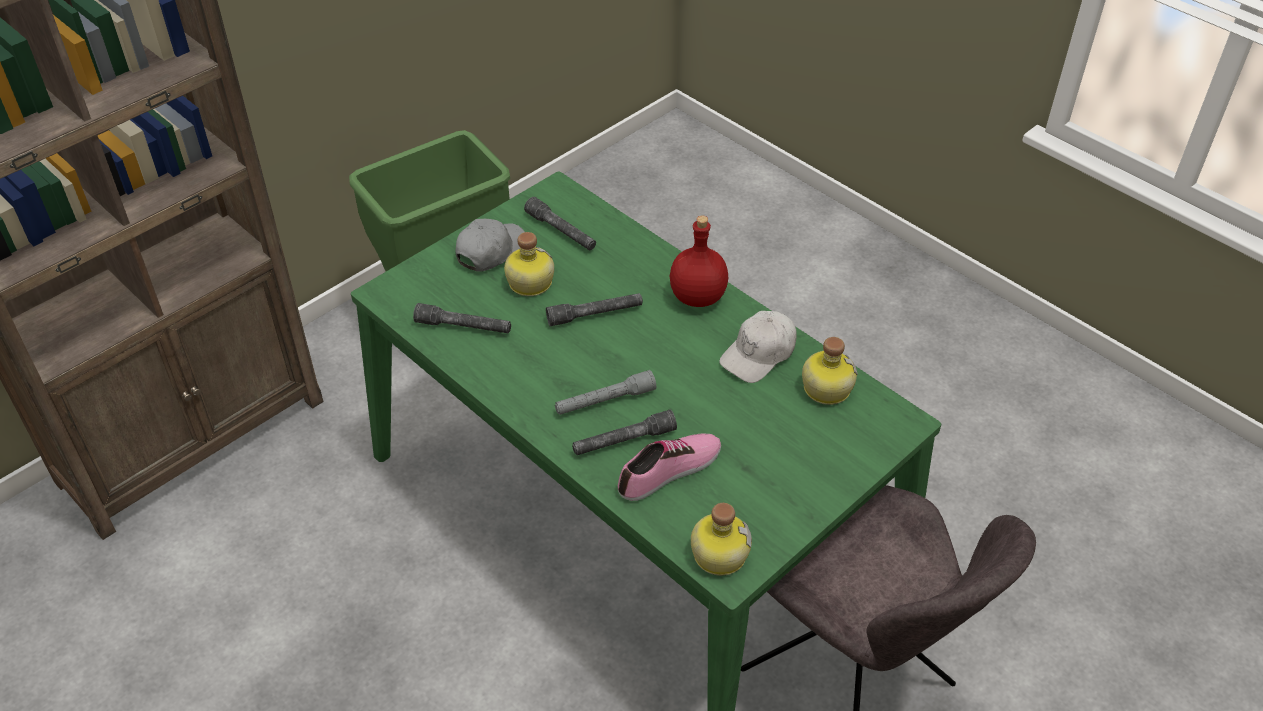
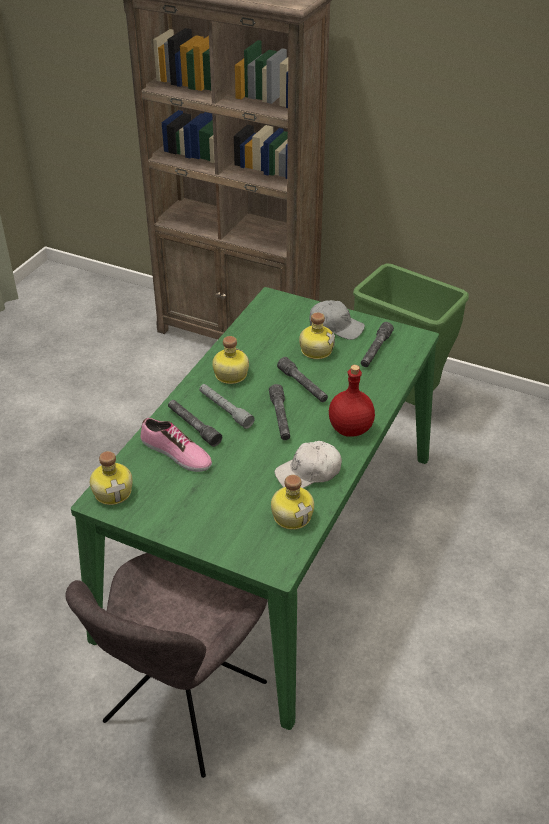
camera: 70 degrees right, 5 degrees down
grey flashlight [413,303,511,333] -> grey flashlight moved to [269,384,290,440]
white cap [719,311,797,383] -> white cap turned 45 degrees counterclockwise [274,441,342,488]
none -> bottle [212,336,249,384]

